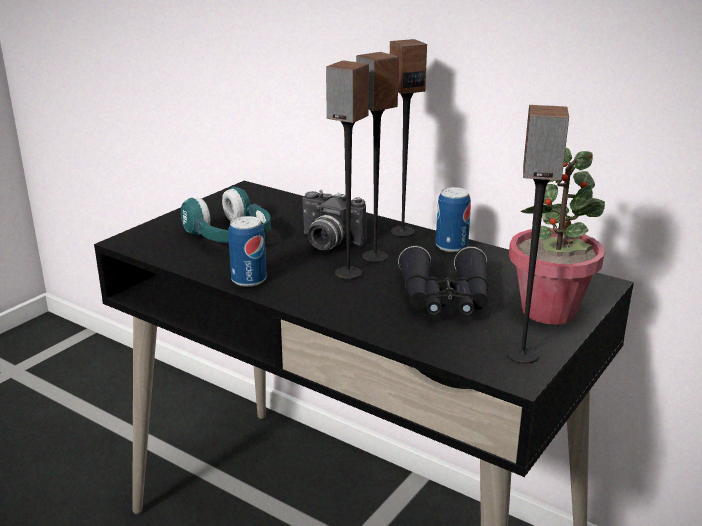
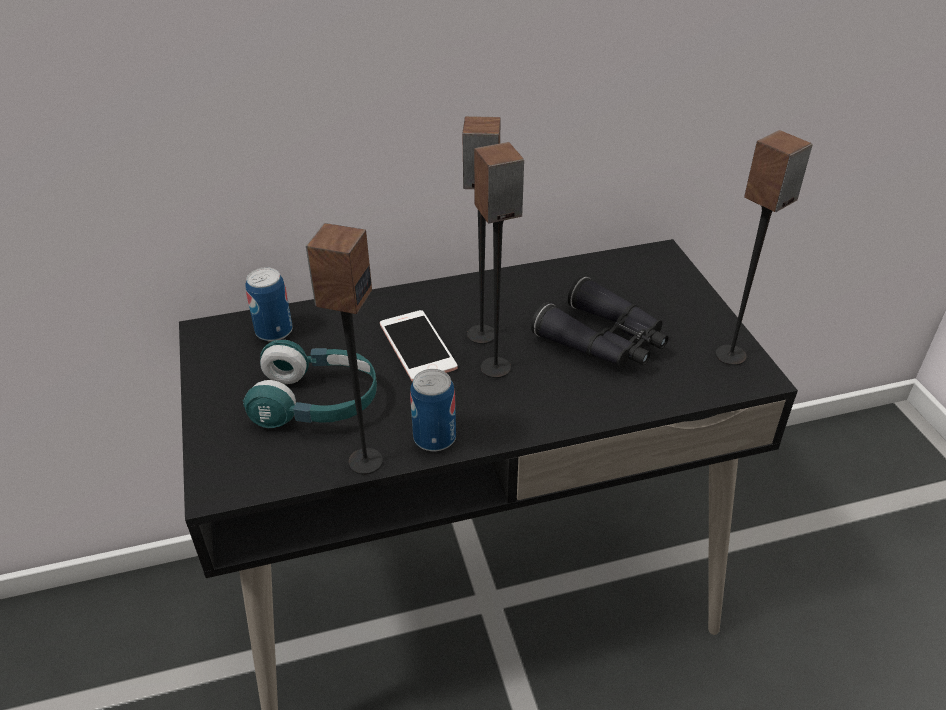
camera: 50 degrees left, 15 degrees up
camera [302,190,367,250] -> phone [380,310,458,382]
speaker [390,39,427,237] -> speaker moved to [306,223,383,474]
can [436,187,471,252] -> can moved to [245,267,293,342]
potted plant [509,148,605,324] -> none

